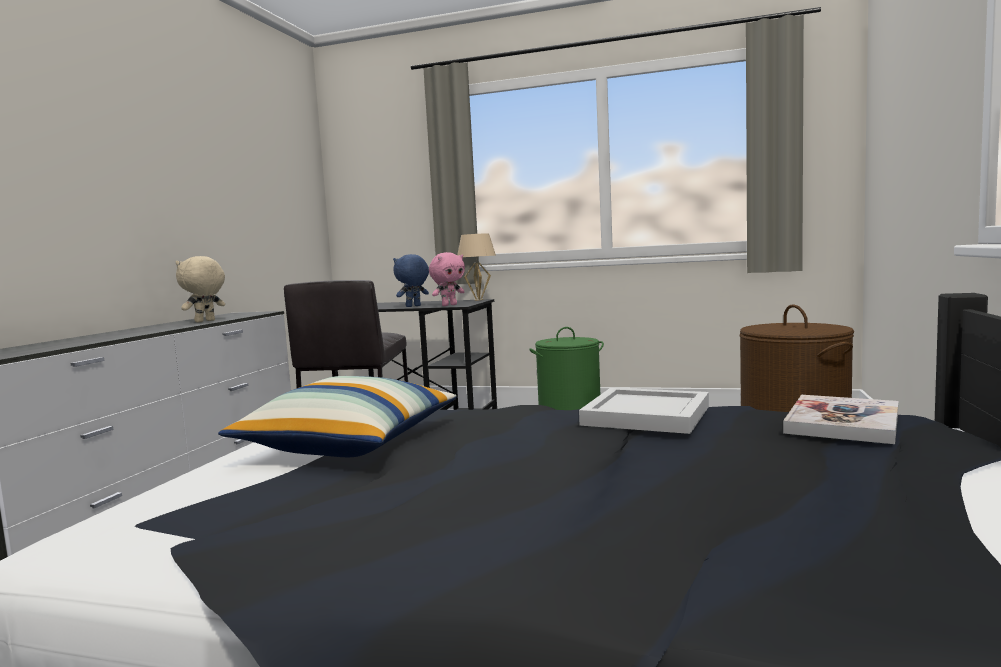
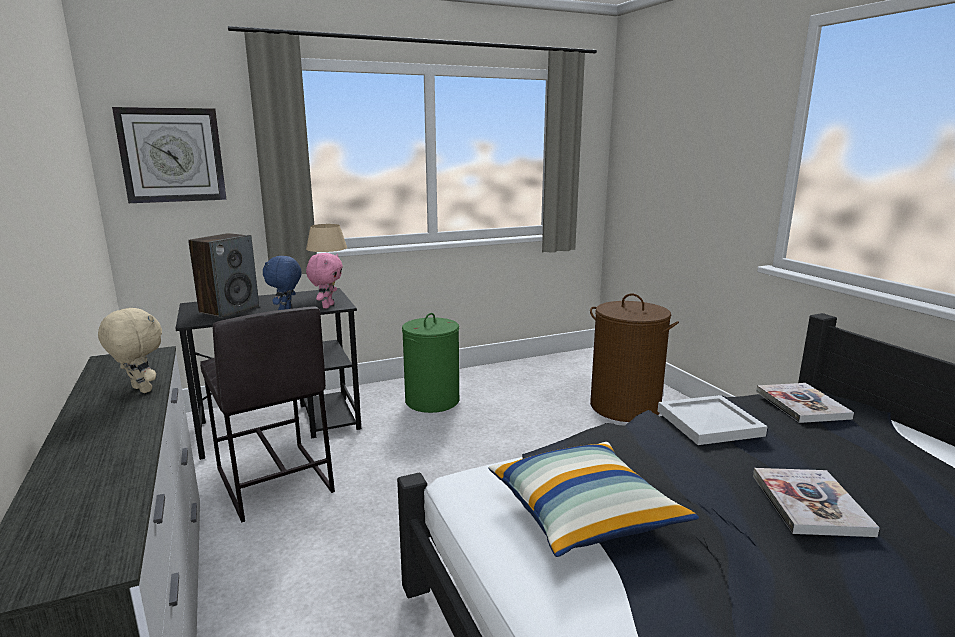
camera: 40 degrees left, 10 degrees up
beige plush toy [176,256,225,322] -> beige plush toy turned 135 degrees clockwise [98,307,162,393]
none -> wall clock [112,107,227,203]
none -> speaker [188,233,259,318]
none -> book [753,468,880,537]

